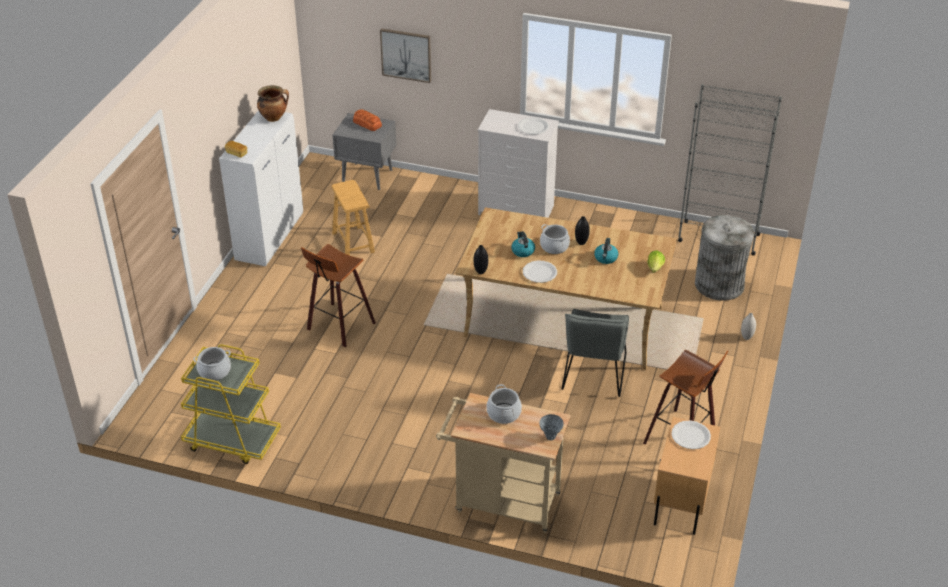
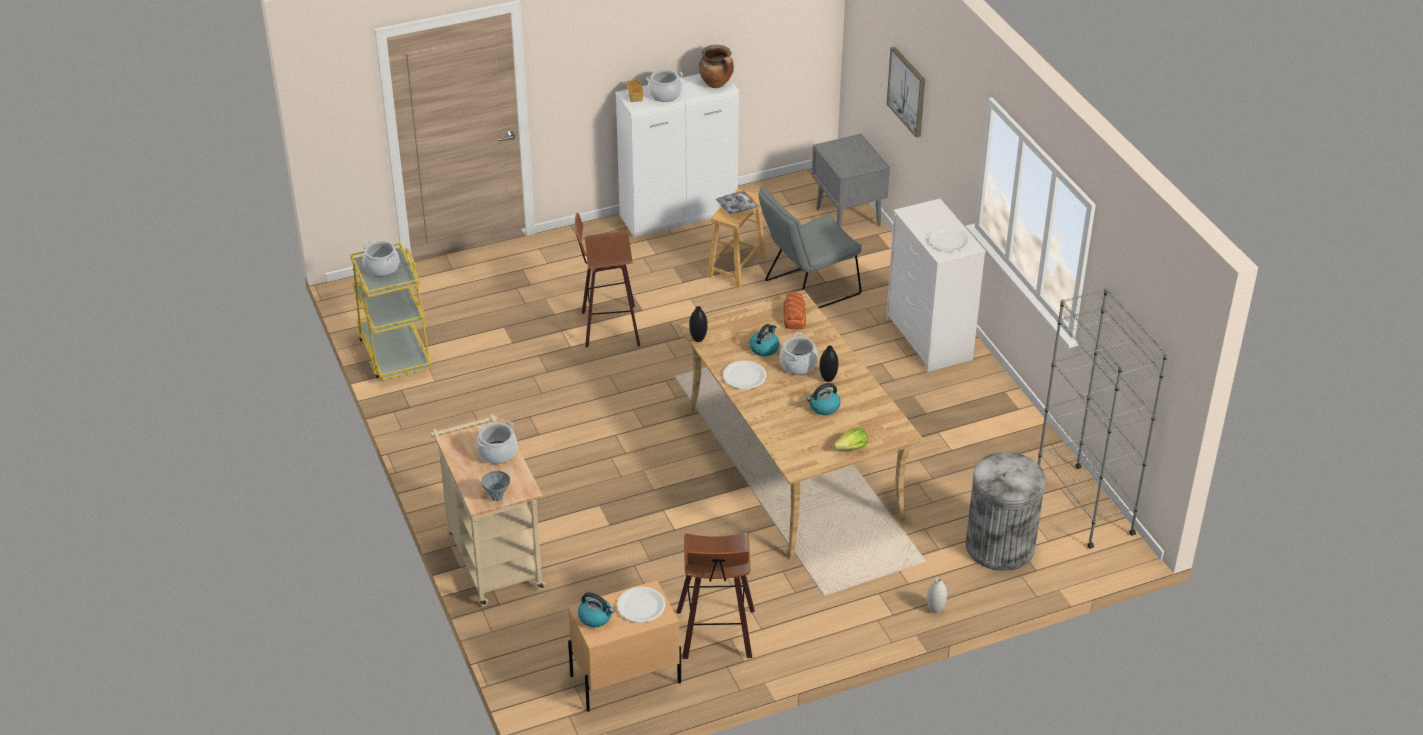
camera: 50 degrees right, 0 degrees up
bread [353,109,382,131] -> bread moved to [783,292,806,329]
grey chair [562,309,629,397] -> grey chair moved to [758,187,862,308]
none -> kettle [577,592,615,627]
none -> cooking pot [646,69,683,102]
none -> tray [715,190,759,215]

